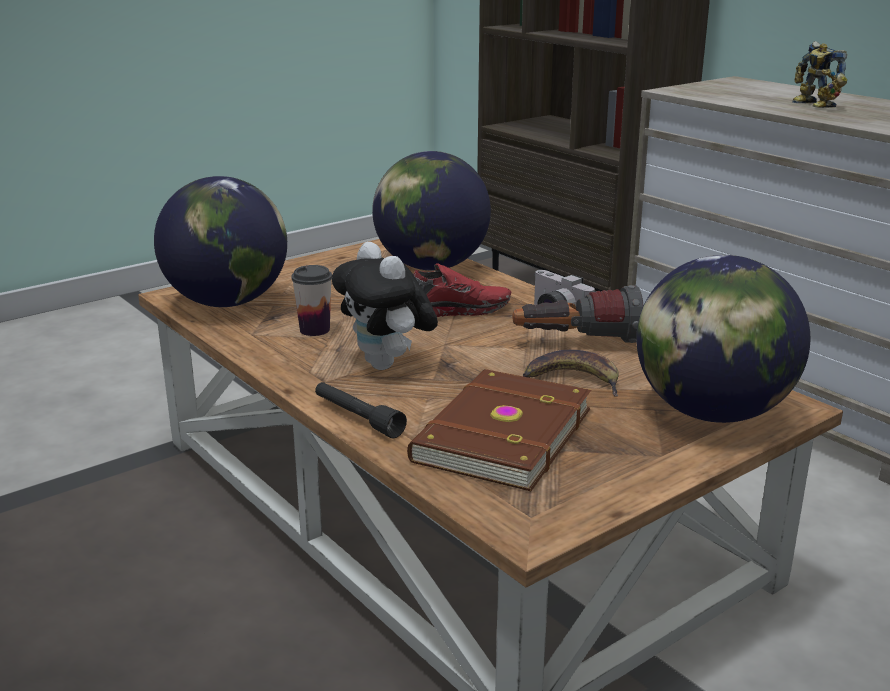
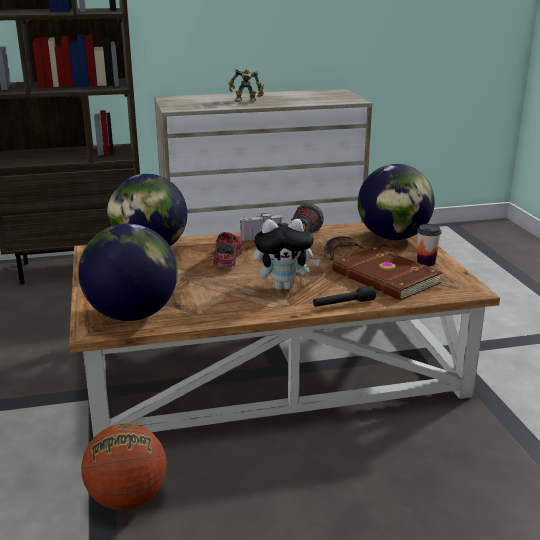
camera: 65 degrees left, 0 degrees up
cup [291,265,332,336] -> cup moved to [417,224,442,266]
none -> basketball [81,423,167,510]

